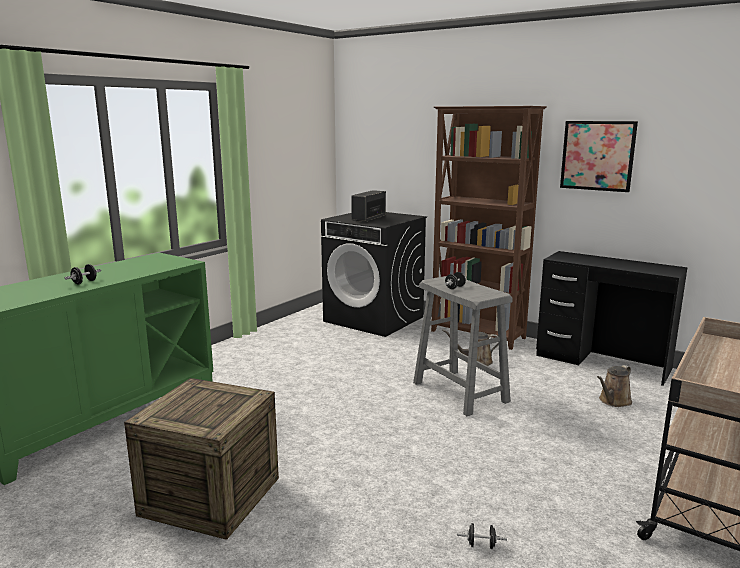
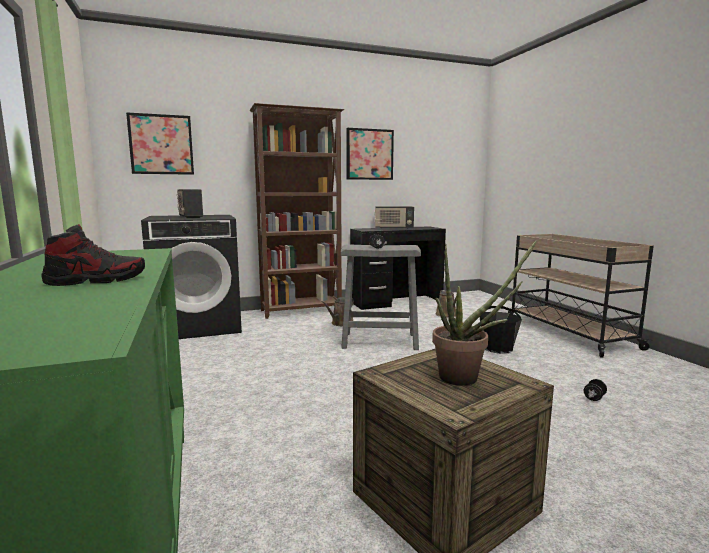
camera: 55 degrees left, 5 degrees down
black dumbbell [65,264,101,284] -> shoe [41,224,145,286]
none -> picture [126,112,194,175]
none -> radio [375,206,414,229]
none -> potted plant [432,240,537,386]
none -> black bucket [480,306,522,354]

